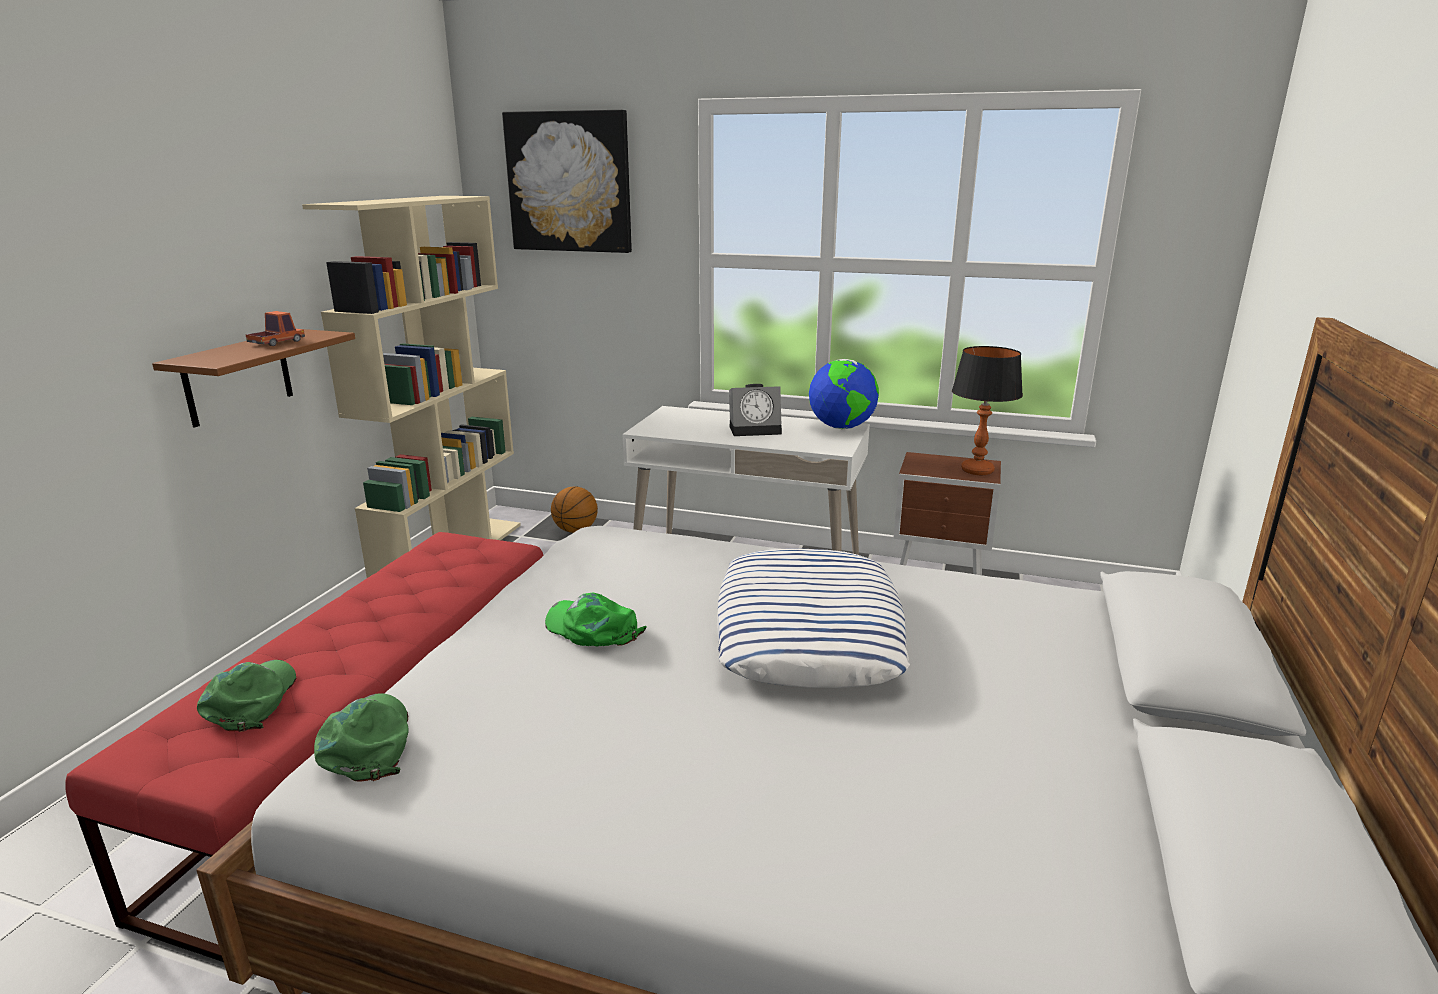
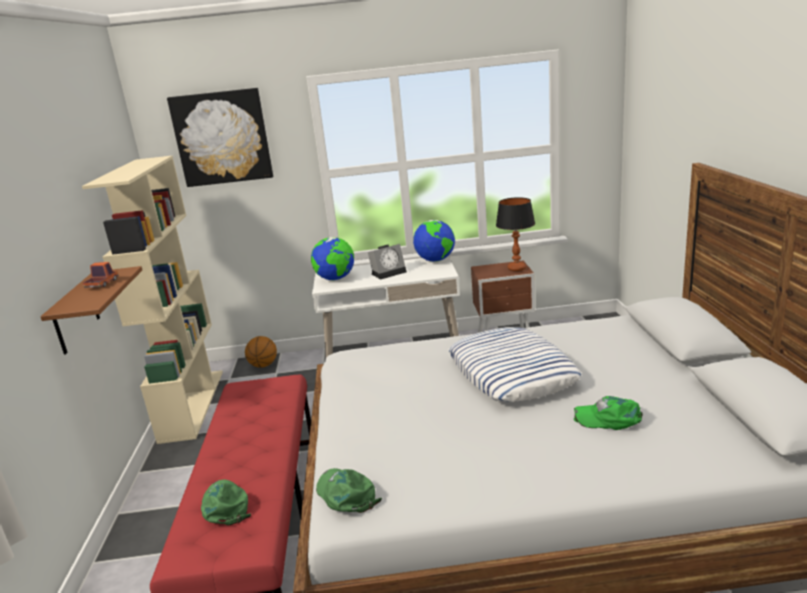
camera: 20 degrees left, 0 degrees up
green cap [545,593,647,647] -> green cap moved to [574,396,643,430]
none -> globe [311,237,354,280]

